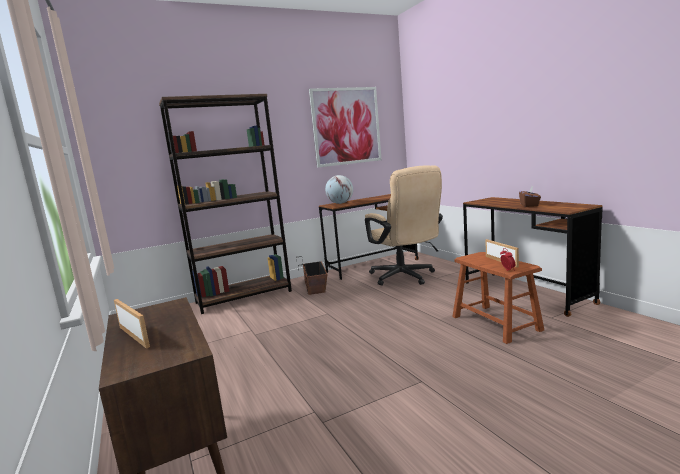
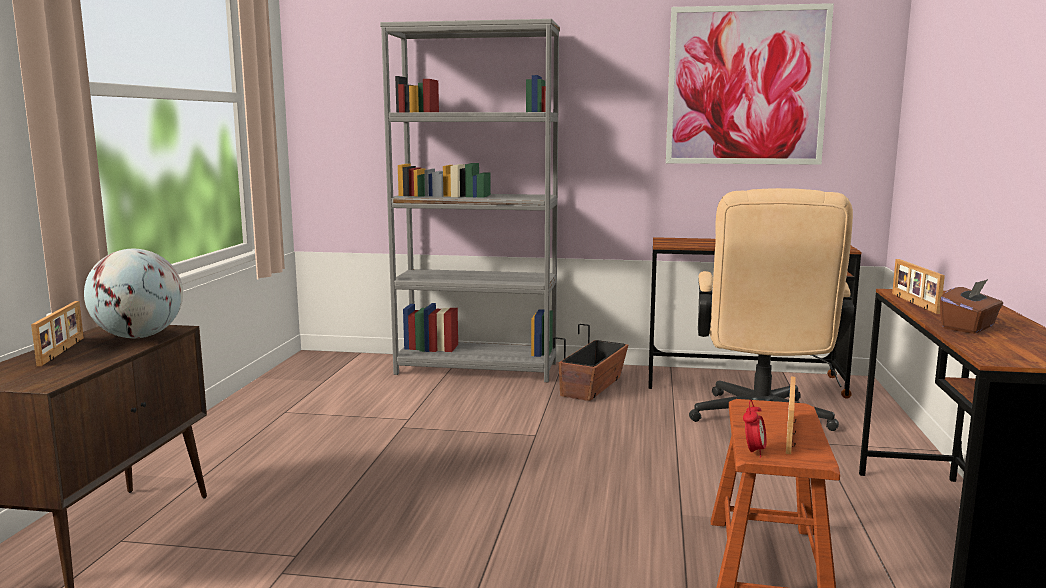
camera: 35 degrees right, 0 degrees up
brown bookcase [159,94,292,314] -> grey bookcase [380,19,560,382]
globe [325,175,353,204] -> globe moved to [84,249,183,338]
none -> picture frame [892,259,945,314]

